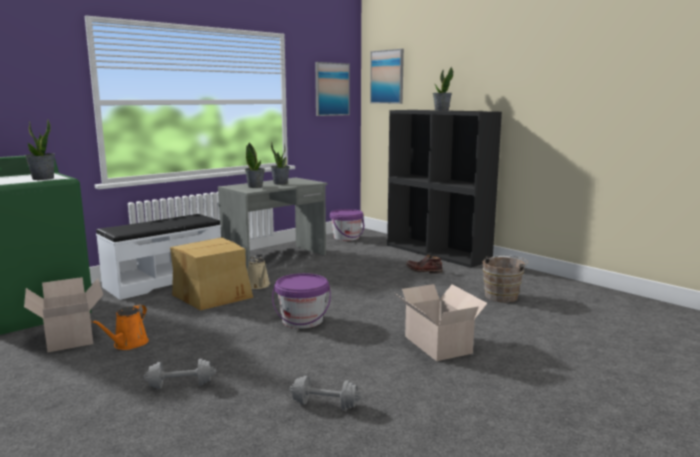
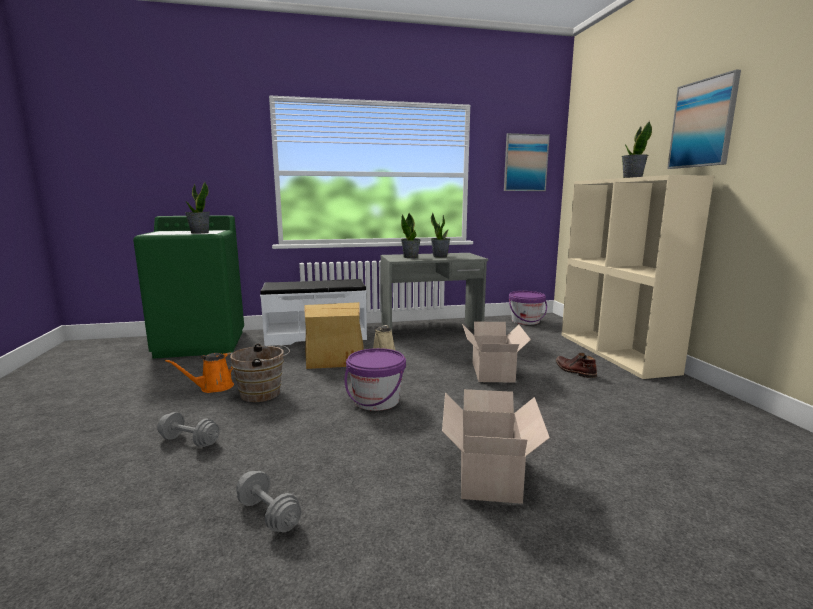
camera: 30 degrees right, 0 degrees up
cardboard box [24,277,103,352] -> cardboard box moved to [462,322,531,383]
picture [370,49,404,104] -> picture moved to [667,69,741,169]
black bookcase [387,110,502,268] -> beige bookcase [561,175,714,379]
brown bucket [483,255,528,302] -> brown bucket moved to [230,344,290,402]

